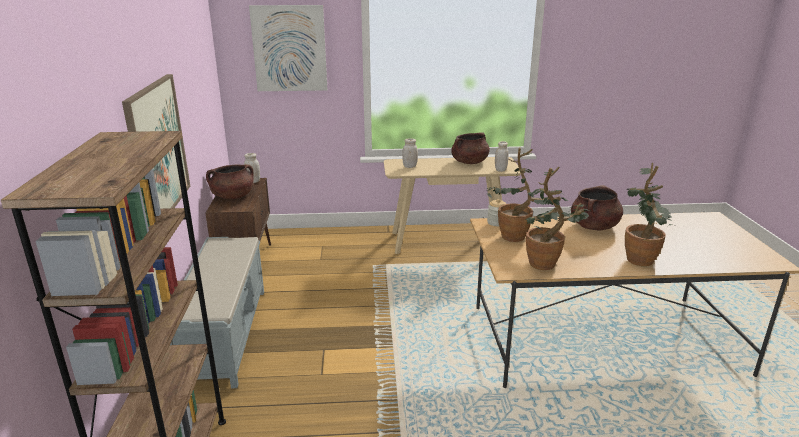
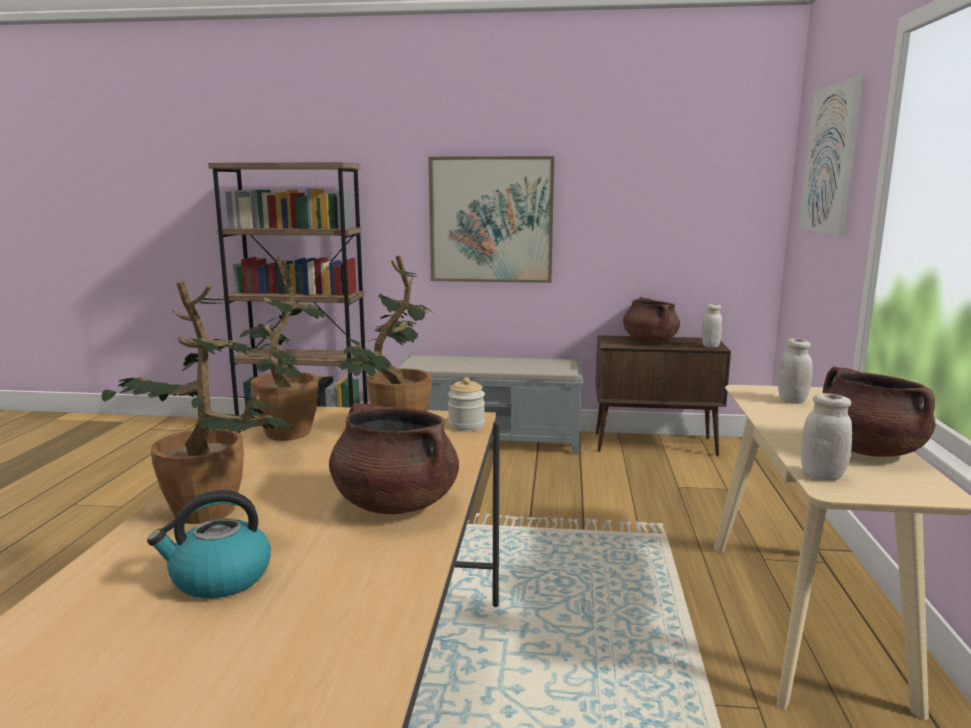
camera: 100 degrees right, 10 degrees down
none -> kettle [147,490,271,598]

